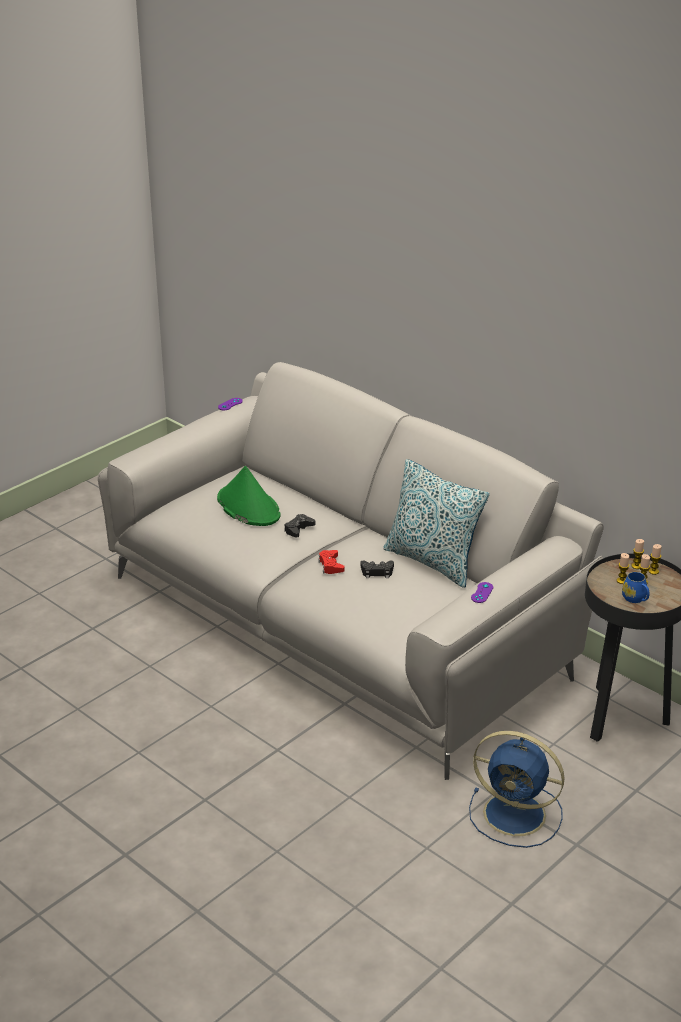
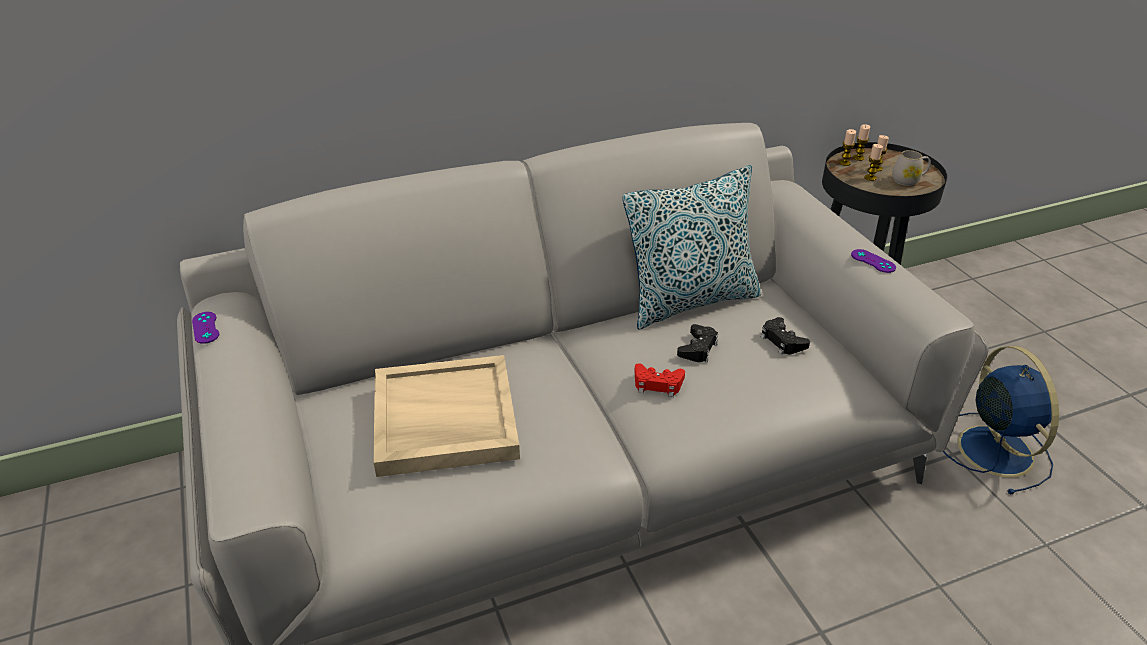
camera: 65 degrees left, 5 degrees up
green hat [217,466,281,526] -> beige tray [373,355,520,477]
black game controller [284,514,315,538] -> black game controller moved to [761,317,810,355]
blue fan [469,731,565,848] -> blue fan turned 60 degrees counterclockwise [943,346,1059,494]
blue mug [622,572,649,603] -> white mug [892,150,931,186]

